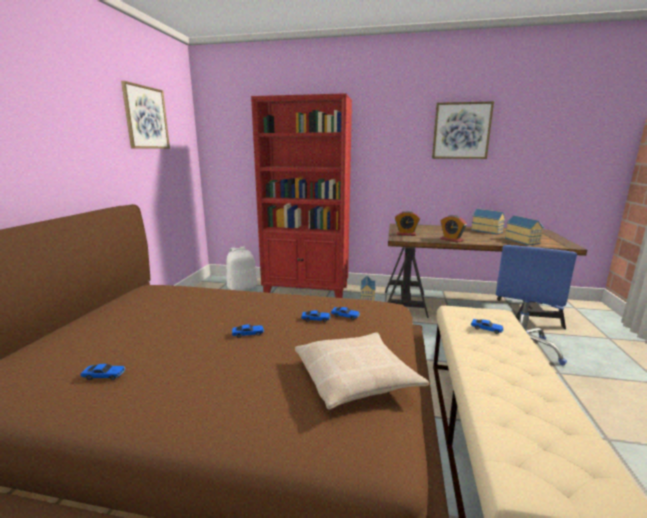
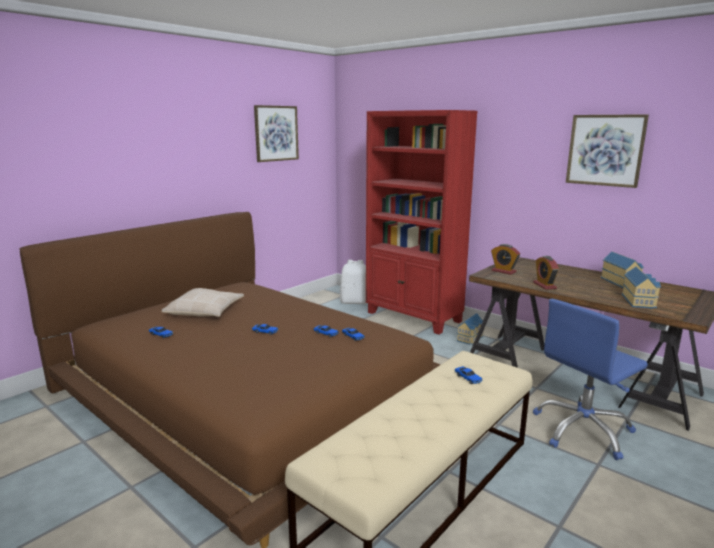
camera: 30 degrees right, 0 degrees up
beige pillow [295,332,429,409] -> beige pillow moved to [161,288,244,317]

